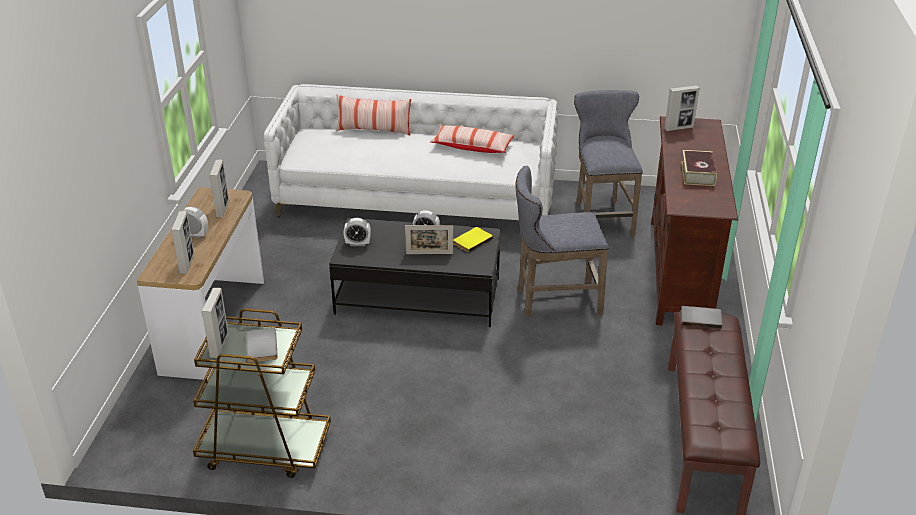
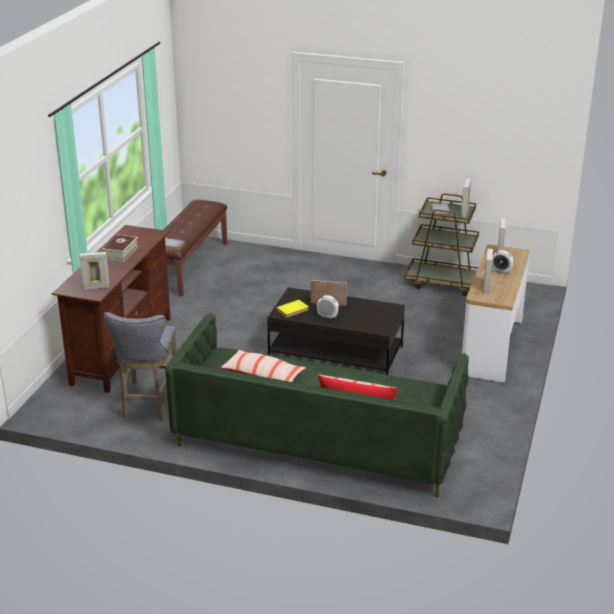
camera: 170 degrees left, 5 degrees down
white sofa [264,84,559,220] -> green sofa [165,312,469,497]
alarm clock [344,218,371,246] -> none
grey stool [515,166,609,318] -> none

